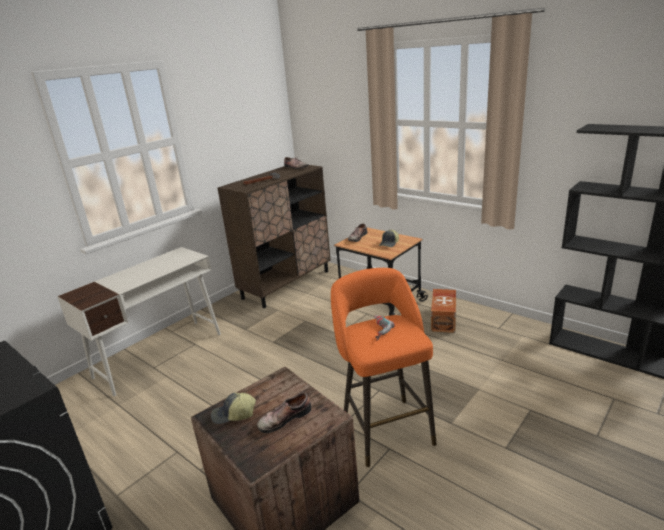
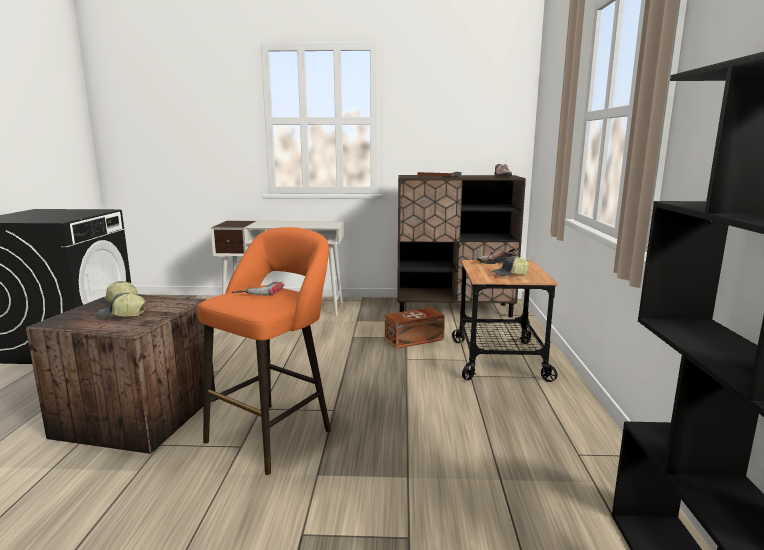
camera: 50 degrees right, 10 degrees down
shoe [257,392,311,433] -> cap [97,292,146,318]
brown storage box [431,289,456,333] -> brown storage box moved to [385,307,445,349]

